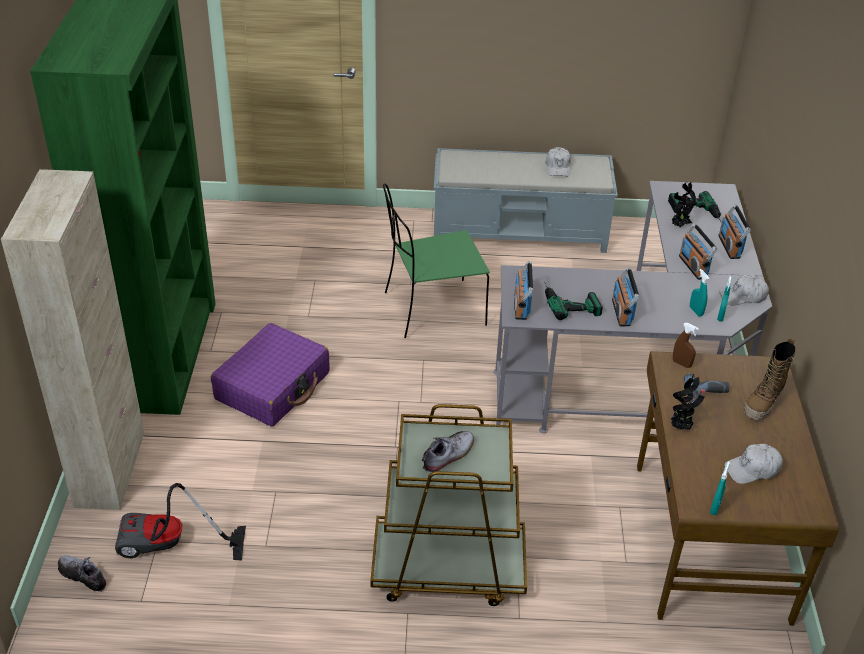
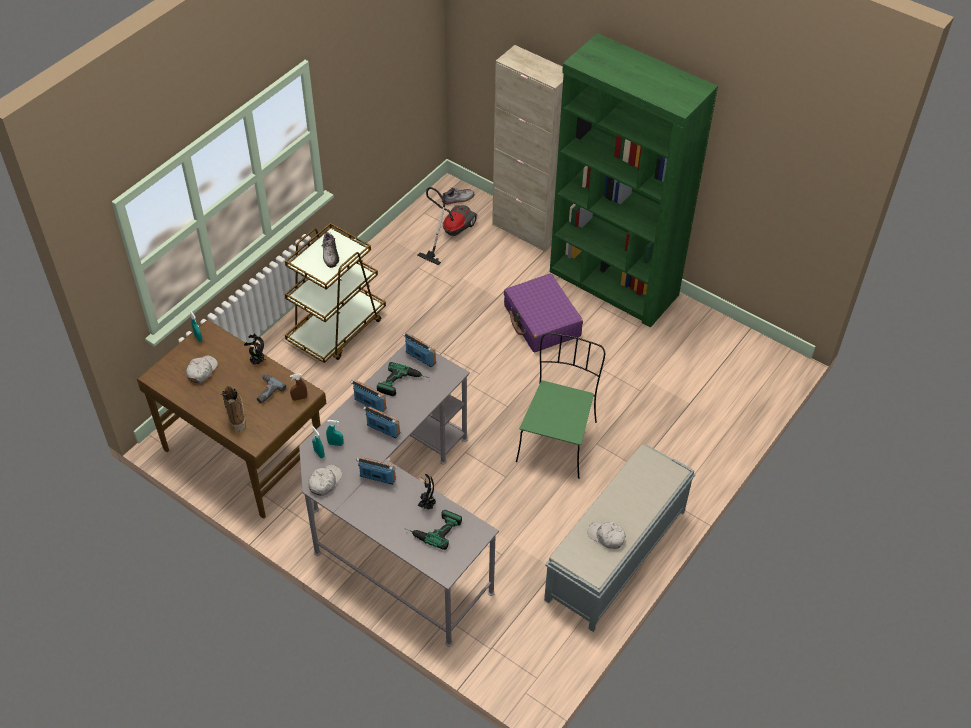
camera: 125 degrees right, 10 degrees up
radio [718,204,751,259] -> radio moved to [363,406,400,438]

